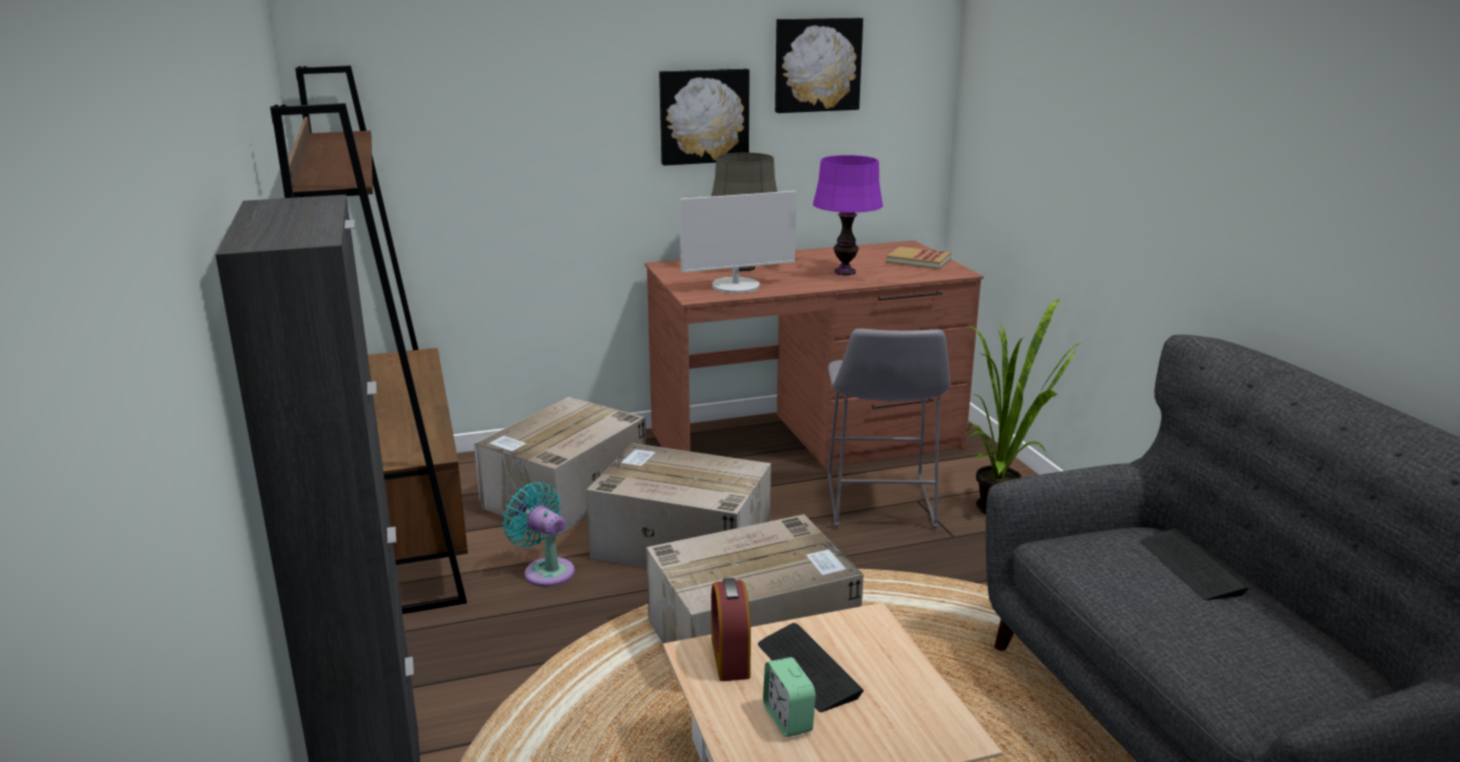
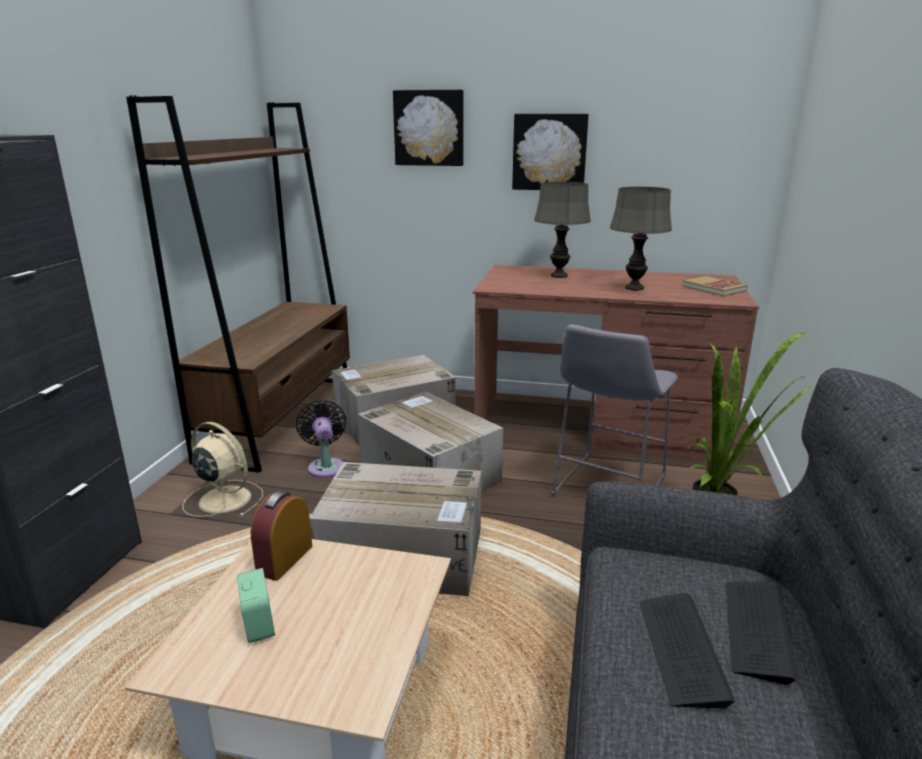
camera: 30 degrees right, 0 degrees up
turquoise fan [503,482,575,587] -> black fan [296,400,346,478]
monitor [680,191,796,294] -> none
keyboard [758,623,864,712] -> keyboard moved to [639,593,735,708]
alarm clock [763,657,816,737] -> alarm clock turned 150 degrees clockwise [237,568,275,643]
picture [775,18,863,113] -> picture moved to [393,90,464,166]
purple table lamp [813,155,883,275] -> grey table lamp [610,187,672,290]
none -> beige fan [182,422,263,517]

